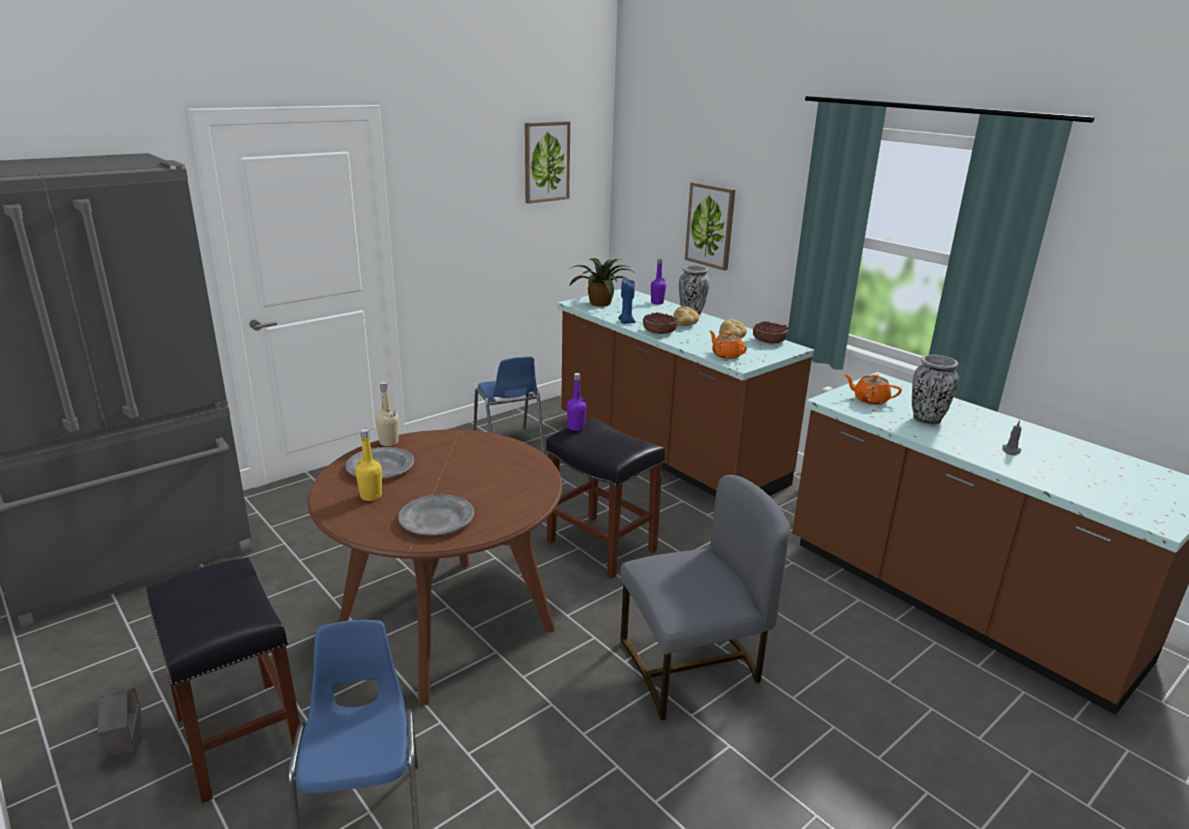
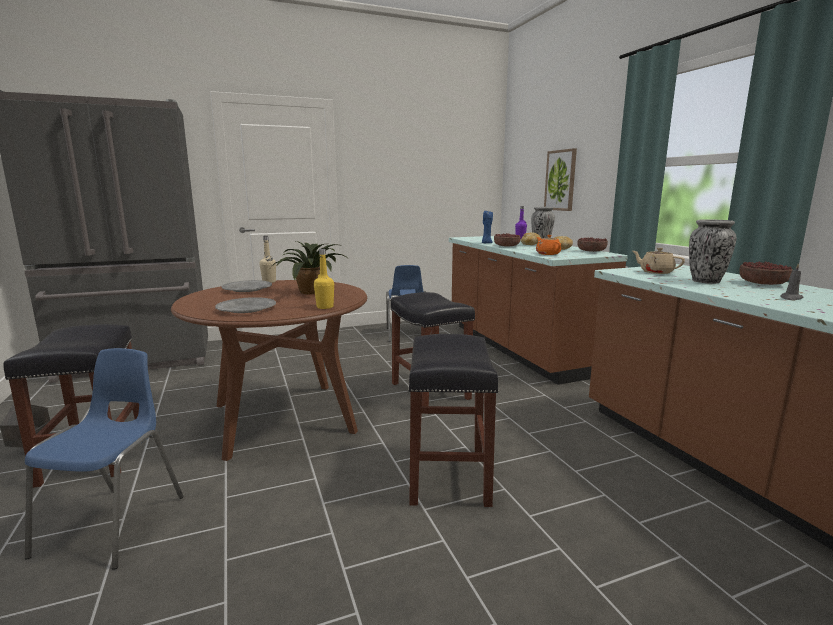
camera: 20 degrees right, 10 degrees down
yellow bottle [355,429,382,501] -> yellow bottle moved to [314,249,334,309]
picture [525,121,570,204] -> none
purple bottle [566,373,587,431] -> none
potted plant [569,258,632,306] -> potted plant moved to [270,241,348,294]
grey chair [620,475,790,720] -> black stool [408,334,499,507]
orange teapot [845,374,902,405] -> beige teapot [633,248,685,274]
none -> bowl [739,261,793,285]

